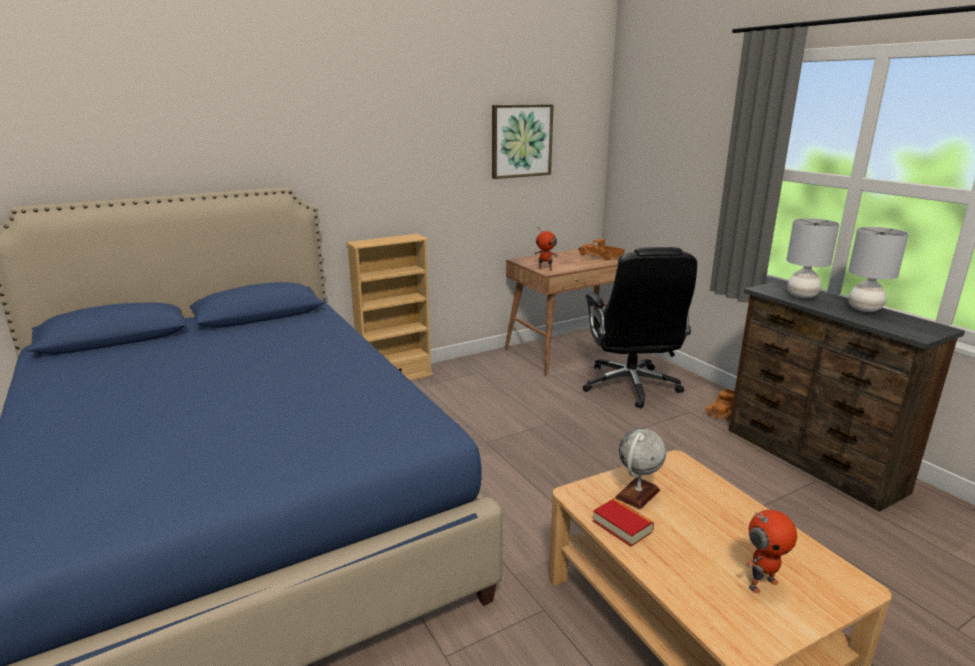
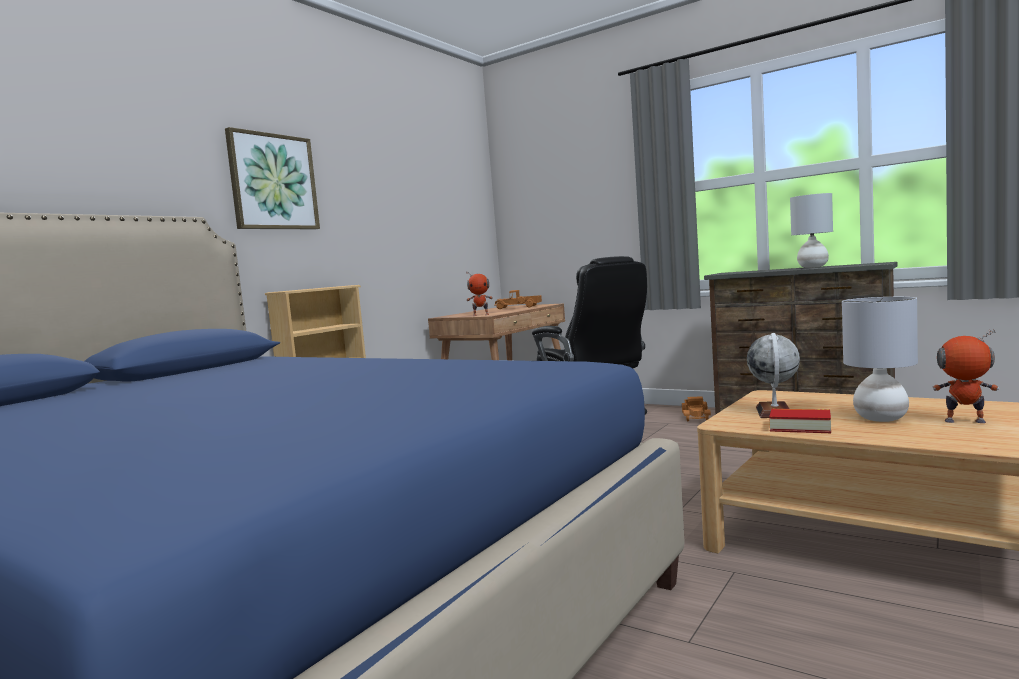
camera: 25 degrees left, 15 degrees down
picture [492,104,554,179] -> picture moved to [225,127,320,229]
toy robot [746,510,797,593] -> toy robot turned 105 degrees counterclockwise [933,329,999,423]
grey table lamp [786,218,840,299] -> grey table lamp moved to [842,297,918,422]

